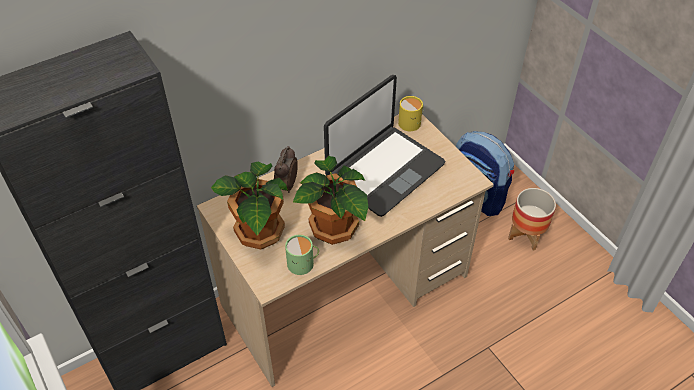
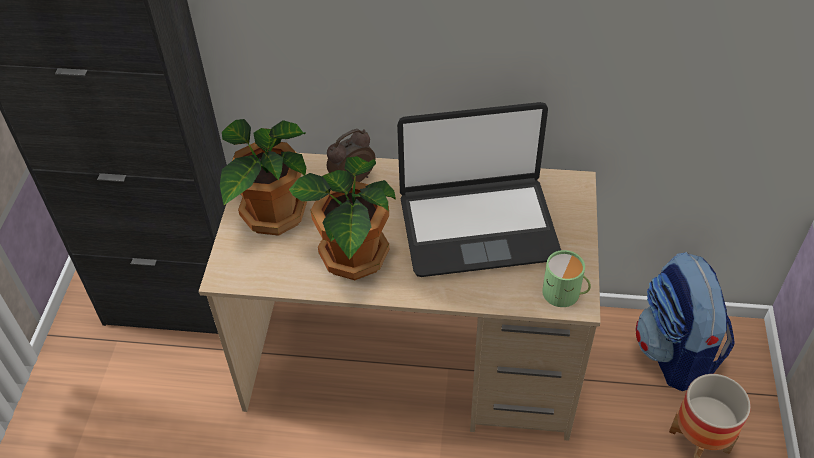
camera: 40 degrees right, 0 degrees up
green mug [285,234,319,275] -> green mug moved to [542,250,591,307]
yellow mug [398,96,423,131] -> none

